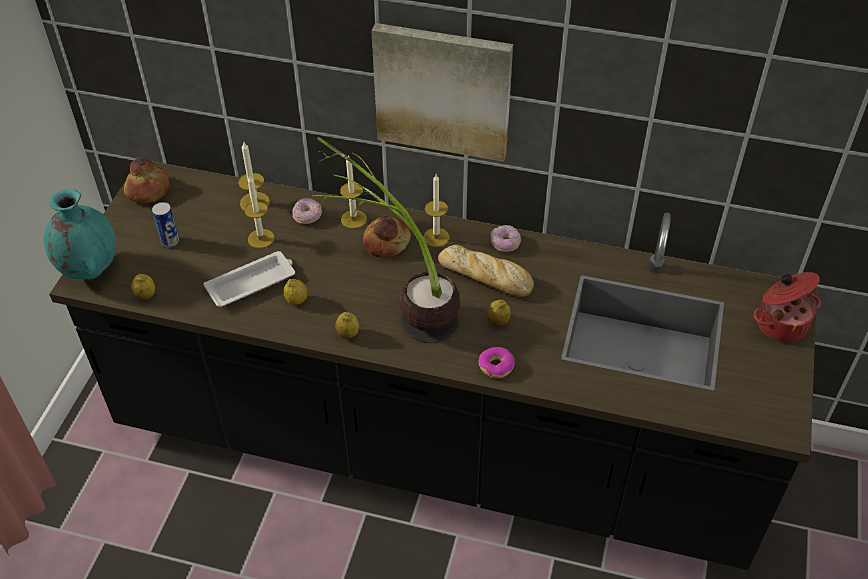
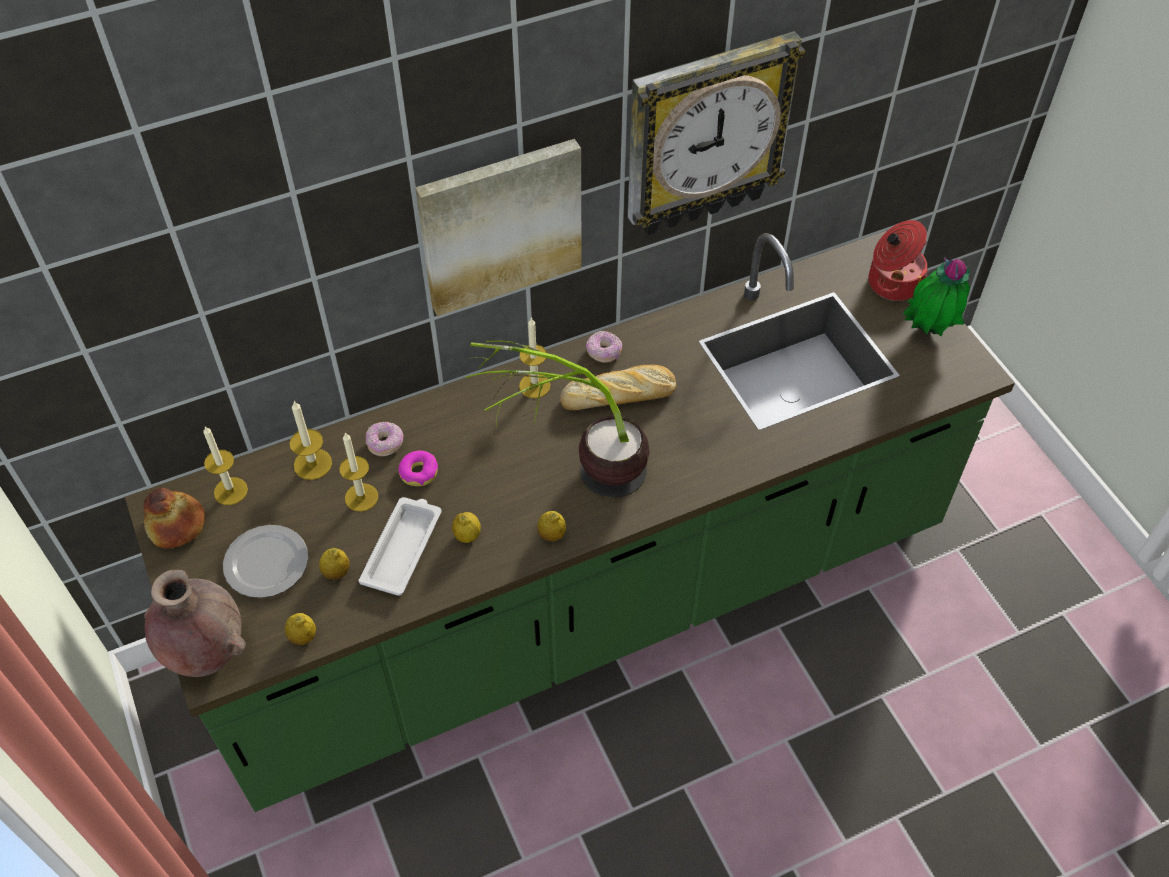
camera: 40 degrees left, 5 degrees up
turquoise vase [43,189,116,279] -> brown vase [144,569,246,677]
black counter [49,161,817,570] -> green counter [125,231,1015,812]
can [152,202,179,247] -> plate [223,525,308,598]
candle [340,155,367,229] -> candle moved to [203,426,248,505]
bread [363,216,411,258] -> none
donut [479,347,515,378] -> donut moved to [398,450,438,486]
lemon [487,300,511,326] -> lemon moved to [319,548,349,580]
none -> wall clock [628,32,805,235]
none -> potted plant [903,257,970,336]

